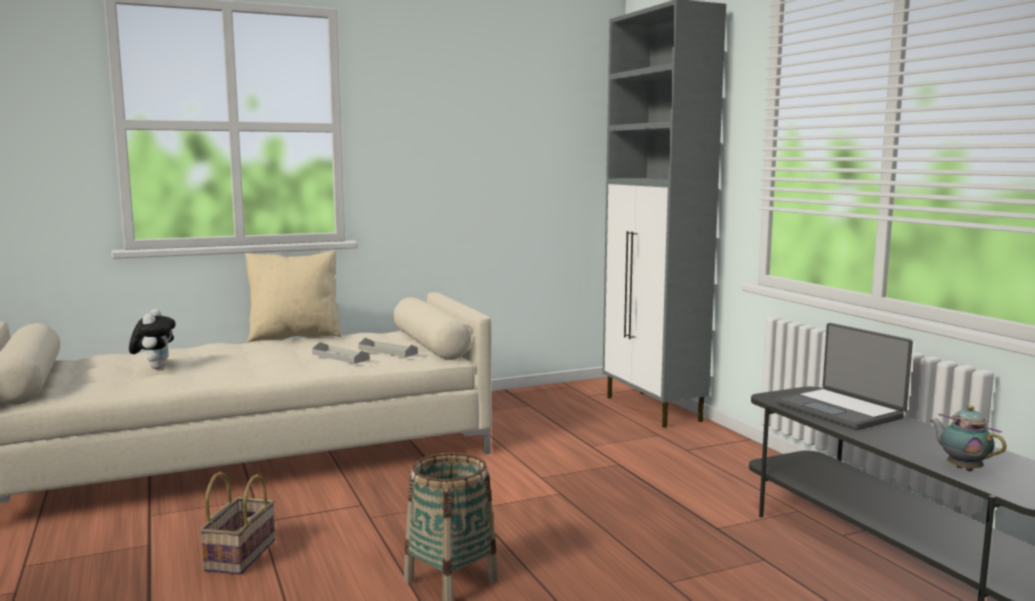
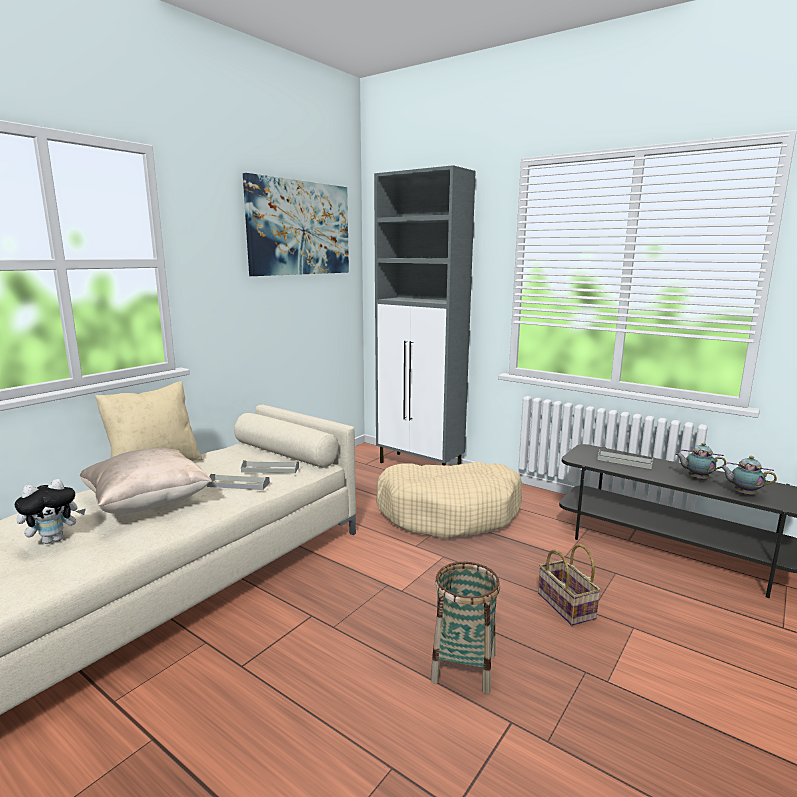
camera: 30 degrees left, 5 degrees up
plush toy [129,309,176,369] -> plush toy turned 90 degrees clockwise [15,479,86,544]
basket [199,472,275,575] -> basket moved to [538,544,601,626]
laptop [776,323,913,430] -> grey tray [597,450,653,469]
none -> beige pillow [80,448,212,514]
none -> picture [243,173,349,276]
none -> beige dog bed [376,462,522,539]
none -> teapot [675,443,726,480]

